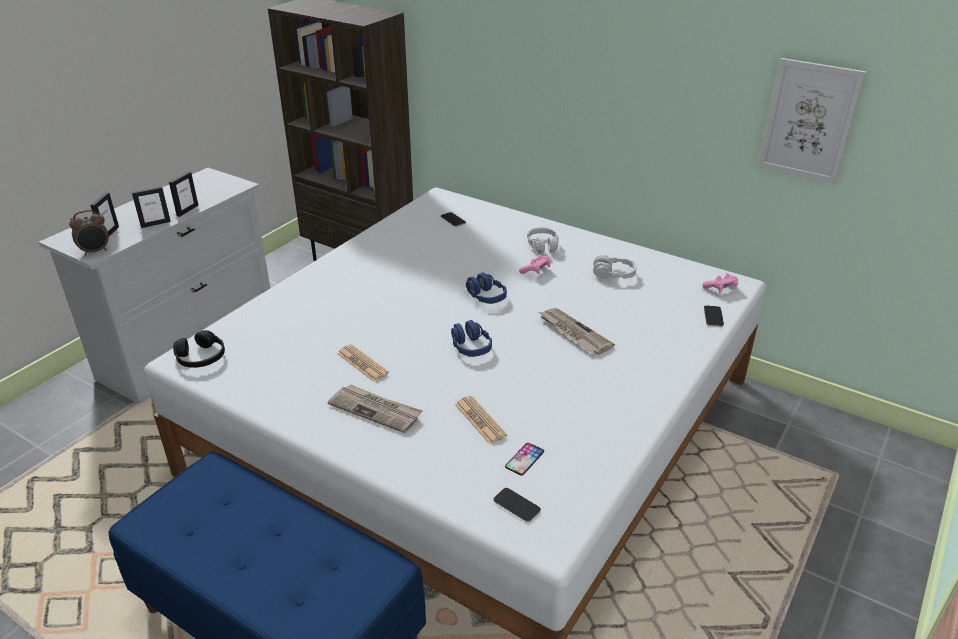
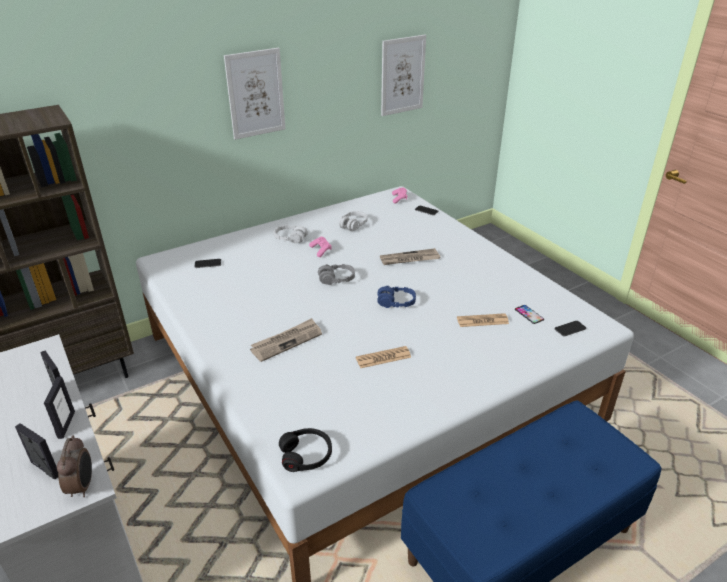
camera: 65 degrees left, 0 degrees up
newspaper [328,384,423,433] -> newspaper moved to [250,318,322,362]
blue headphones [466,273,507,304] -> grey headphones [318,264,355,285]
none -> picture [224,48,285,140]

